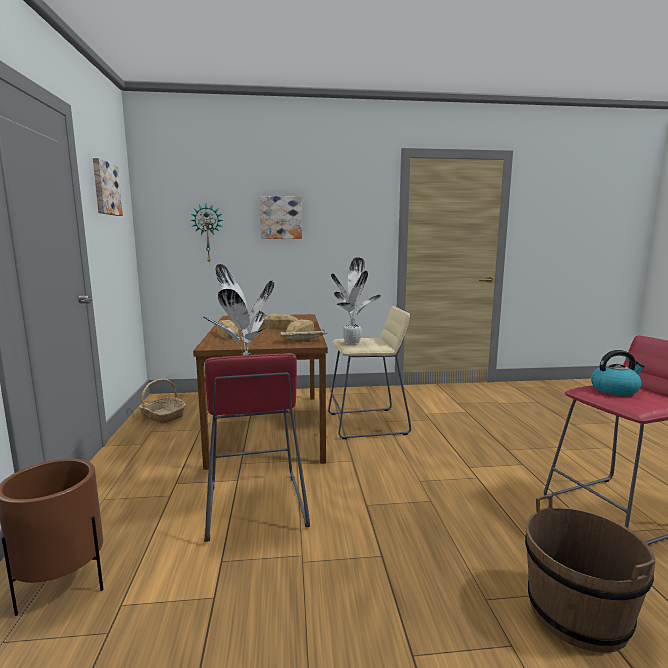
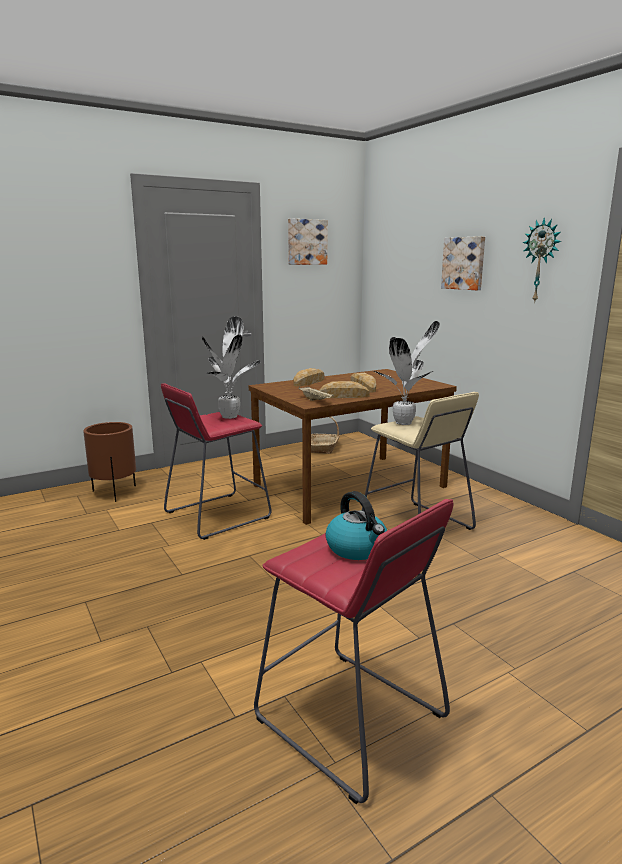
camera: 65 degrees right, 5 degrees up
wall clock [191,204,223,262] -> wall clock moved to [523,217,562,303]
brown bucket [525,494,656,653] -> none

